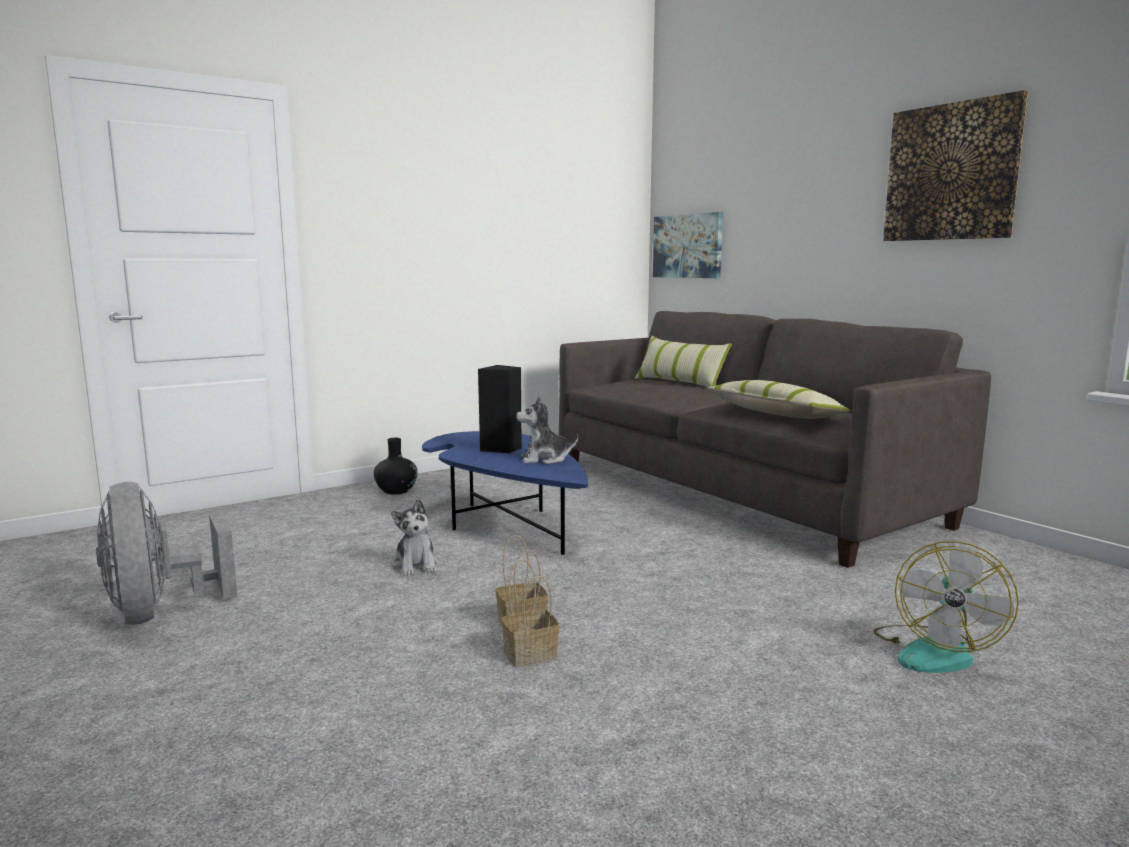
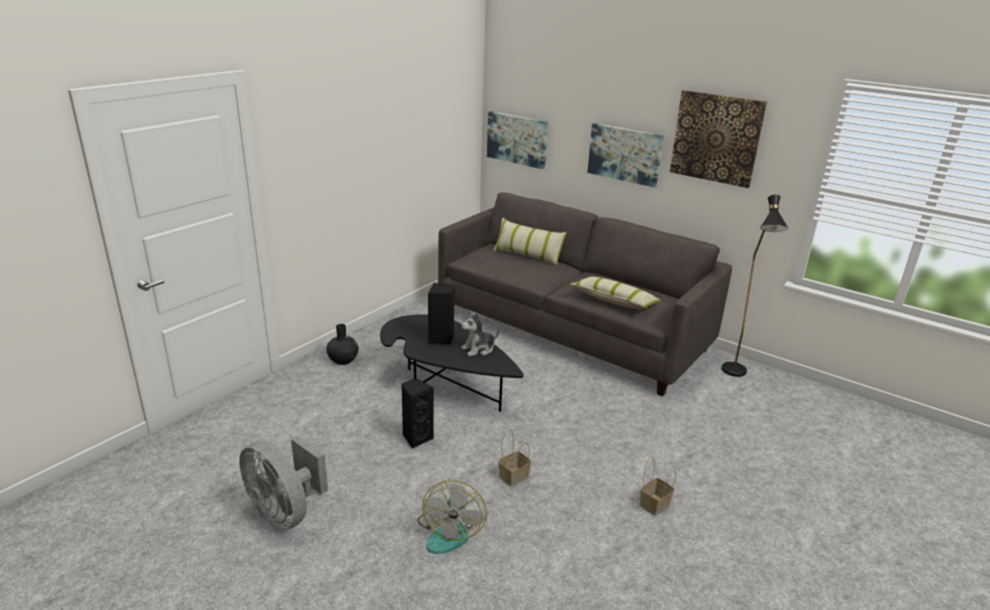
camera: 20 degrees left, 15 degrees up
plush toy [391,499,438,576] -> black speaker [401,378,434,449]
blue coffee table [422,431,588,555] -> black coffee table [380,314,524,412]
basket [501,559,560,667] -> basket moved to [640,456,676,516]
fan [874,541,1019,673] -> fan moved to [418,480,487,554]
none -> picture [587,123,664,188]
none -> black floor lamp [722,195,788,377]

